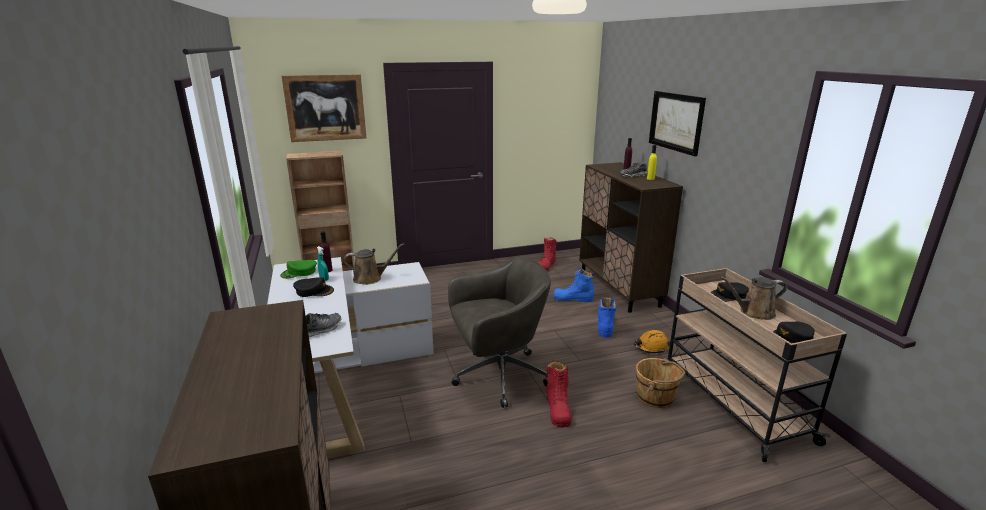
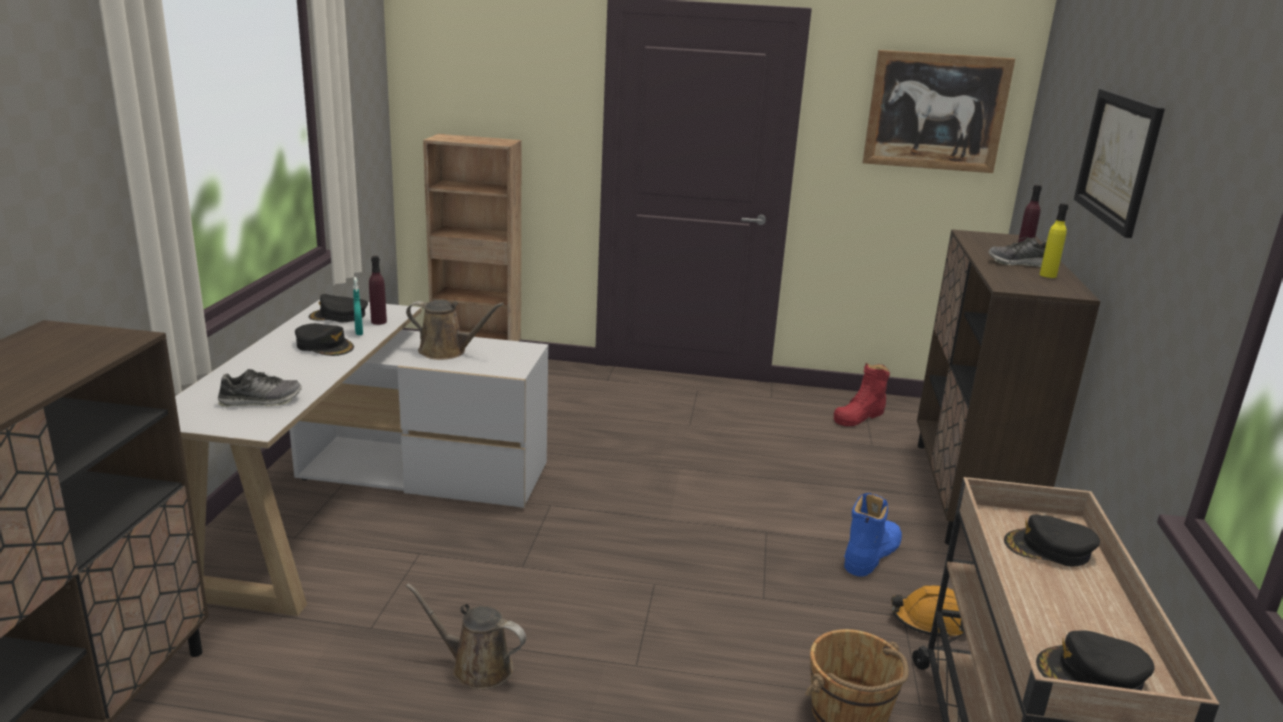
camera: 25 degrees right, 0 degrees up
green cap [280,260,317,279] -> black cap [308,294,368,322]
picture [281,74,366,142] -> picture moved to [863,50,1015,173]
grey office chair [448,257,551,408] -> none
red boot [546,360,572,427] -> none
blue boot [554,269,594,302] -> none
brown watering can [720,277,788,320] -> brown watering can moved to [406,583,526,690]

